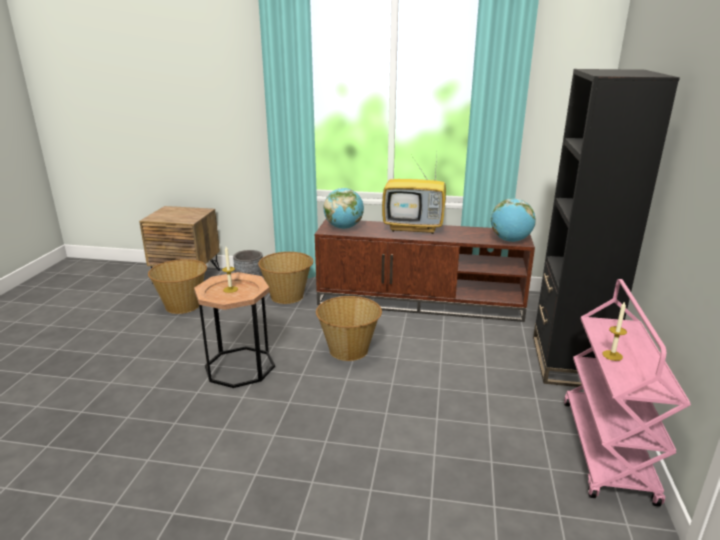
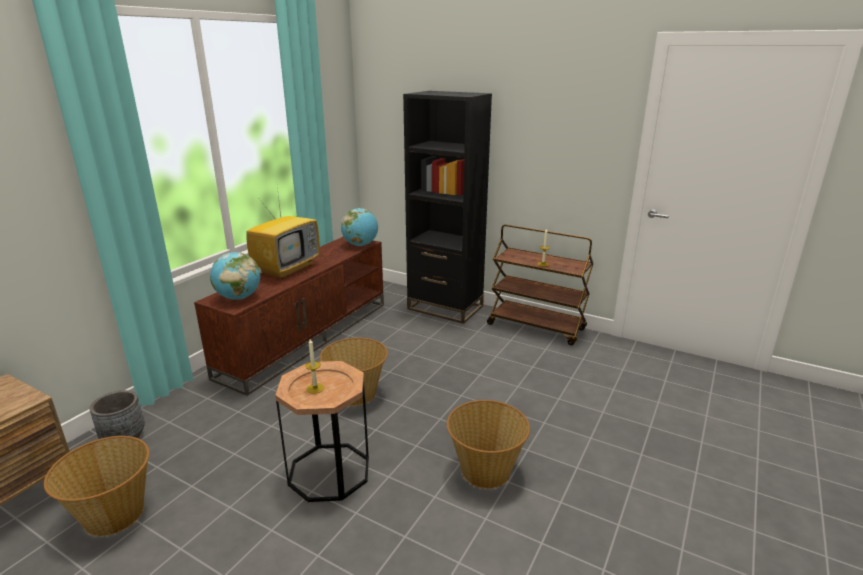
camera: 70 degrees left, 0 degrees up
basket [258,252,313,304] -> basket moved to [447,400,530,489]
pink cart [564,279,691,507] -> brown cart [487,224,593,345]

